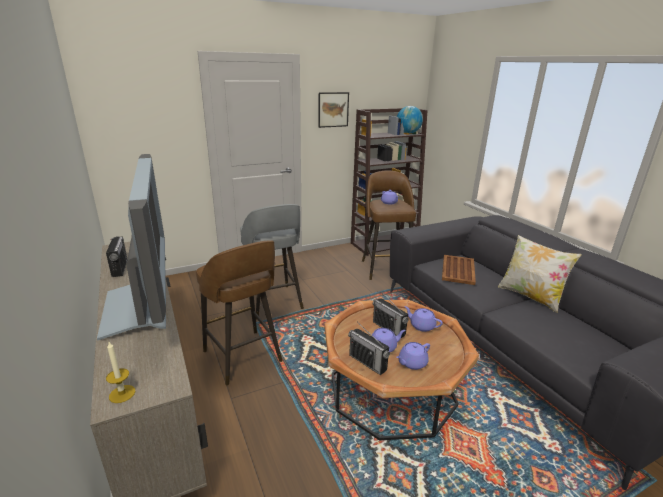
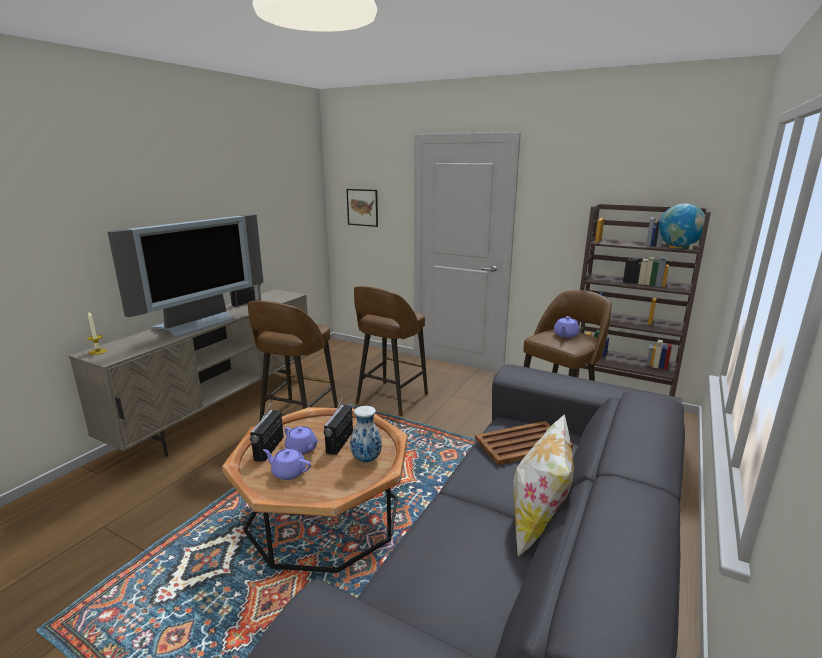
camera: 55 degrees right, 5 degrees down
grey stool [240,204,304,320] -> brown stool [354,286,428,416]
picture [318,92,349,128] -> picture moved to [346,189,378,227]
purple teapot [404,306,443,332] -> vase [350,406,382,463]

